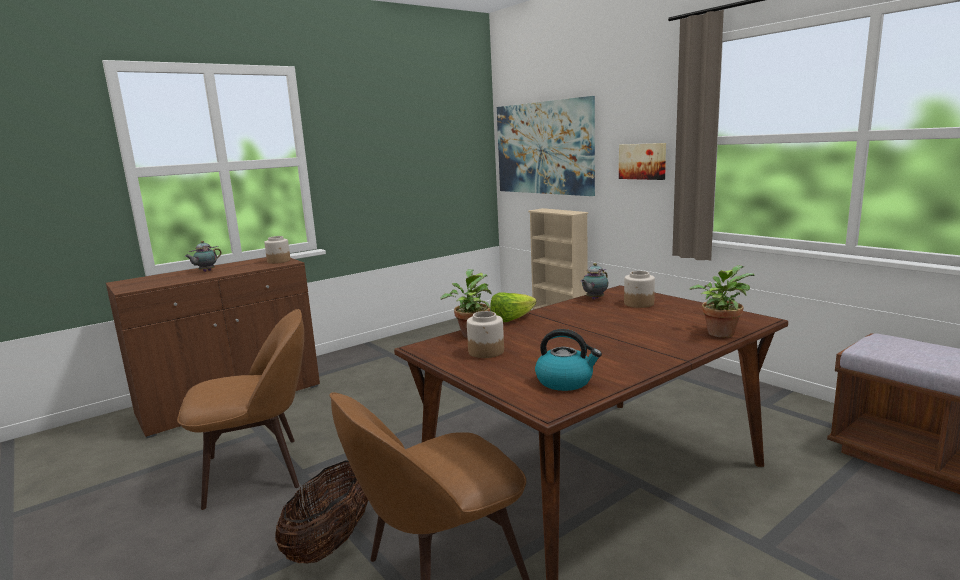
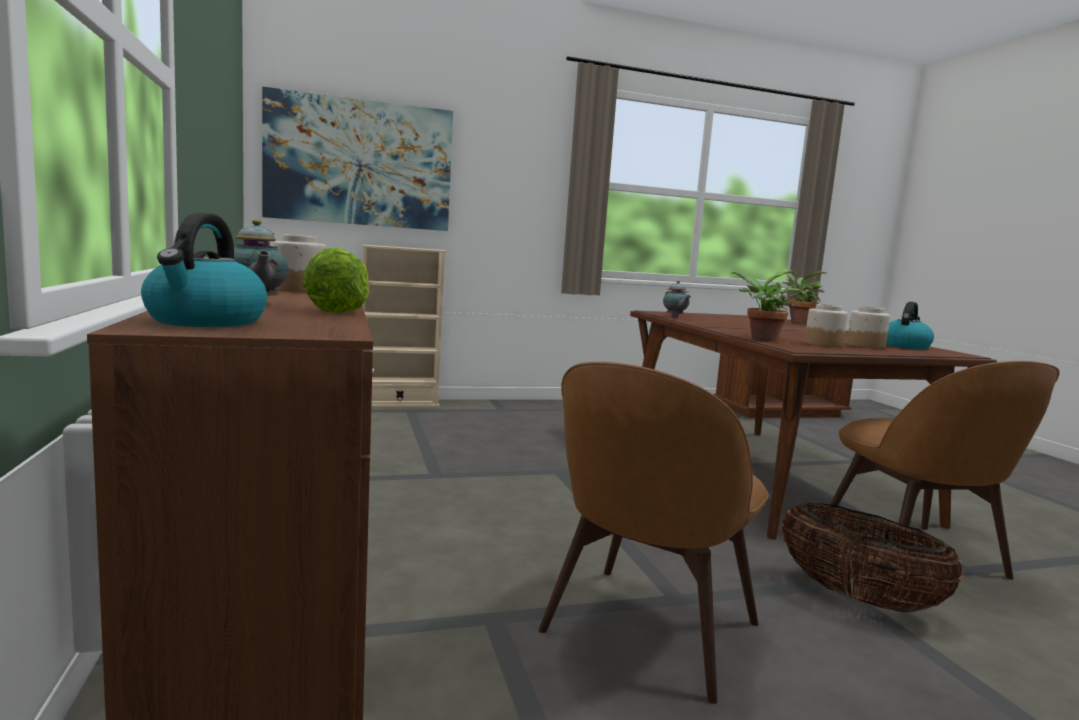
camera: 70 degrees left, 5 degrees down
brown chair [177,309,304,510] -> brown chair turned 150 degrees counterclockwise [538,362,769,704]
lettuce [490,293,537,322] -> lettuce moved to [302,247,369,313]
picture [619,143,666,180] -> none
jar [624,271,655,308] -> jar moved to [847,306,890,349]
none -> kettle [141,212,267,327]

